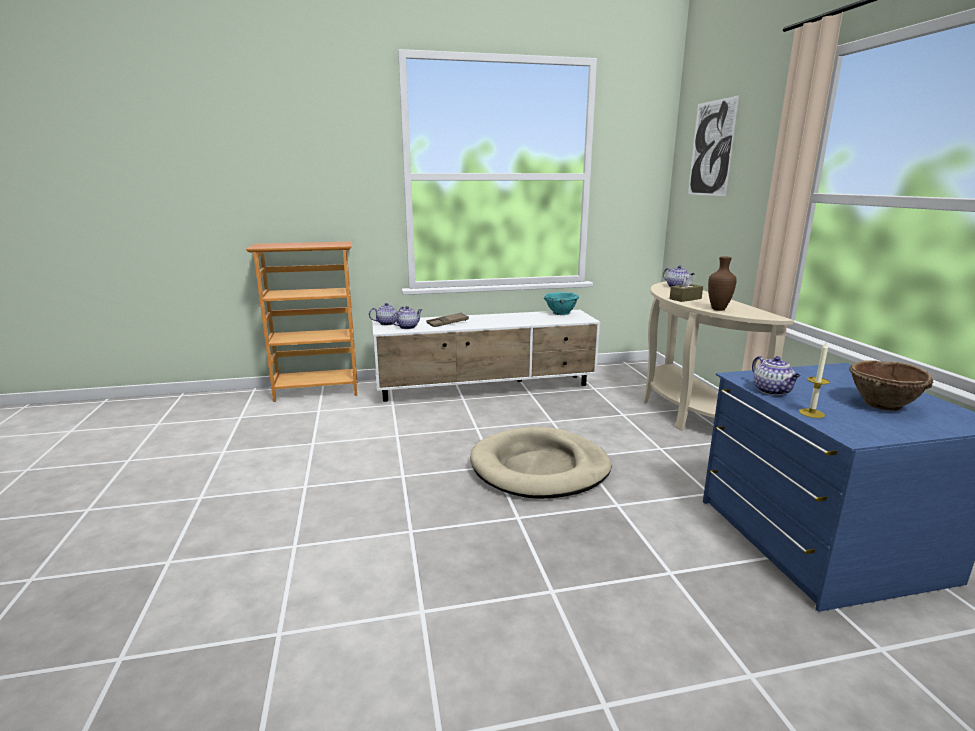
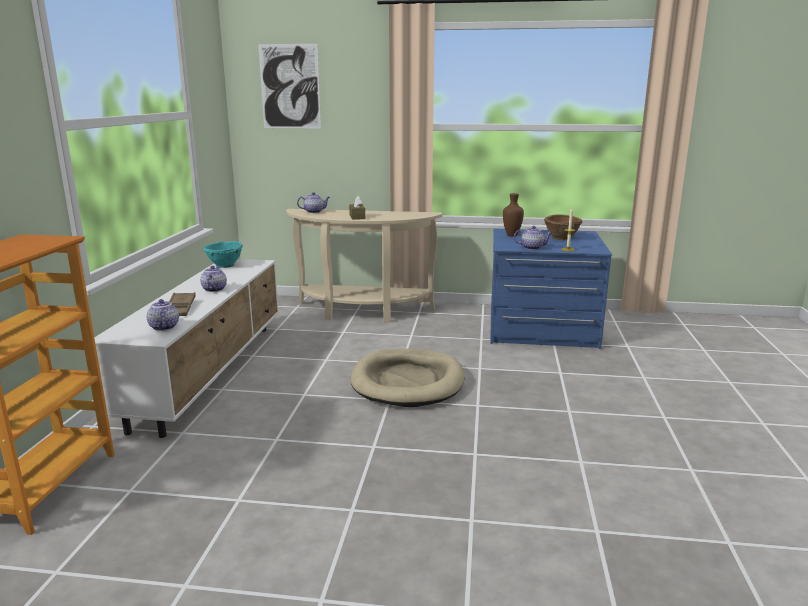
camera: 70 degrees left, 0 degrees up
teapot [369,303,404,325] -> teapot moved to [200,266,227,292]
brown vase [708,256,737,311] -> brown vase moved to [503,193,524,236]

